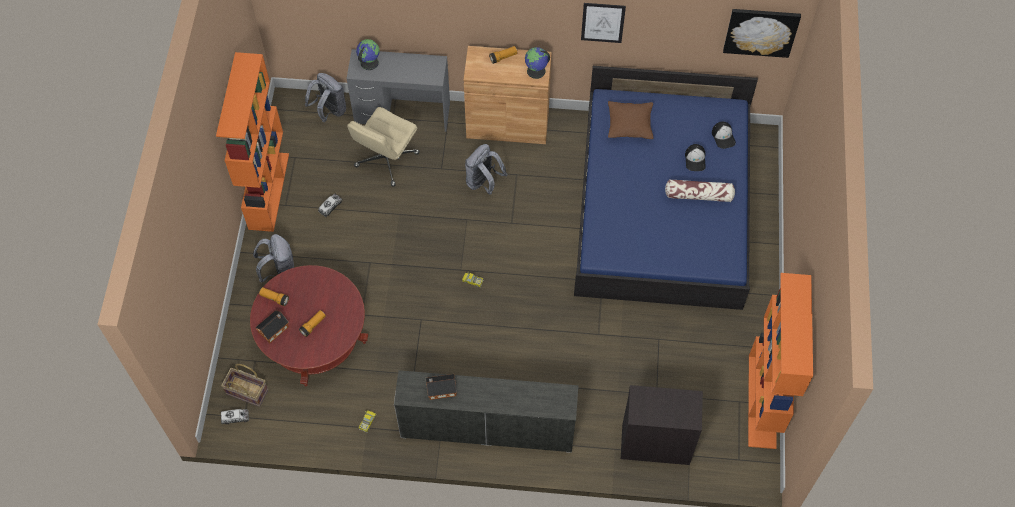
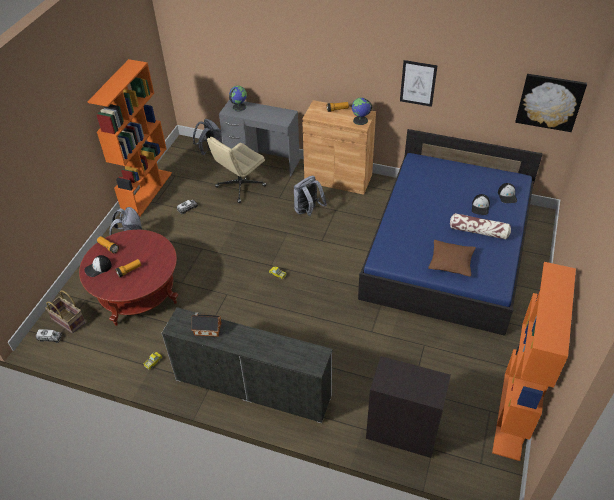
camera: 15 degrees right, 15 degrees down
toy house [255,310,289,344] -> cap [84,255,112,277]
brown pillow [608,101,653,139] -> brown pillow moved to [428,240,476,277]

